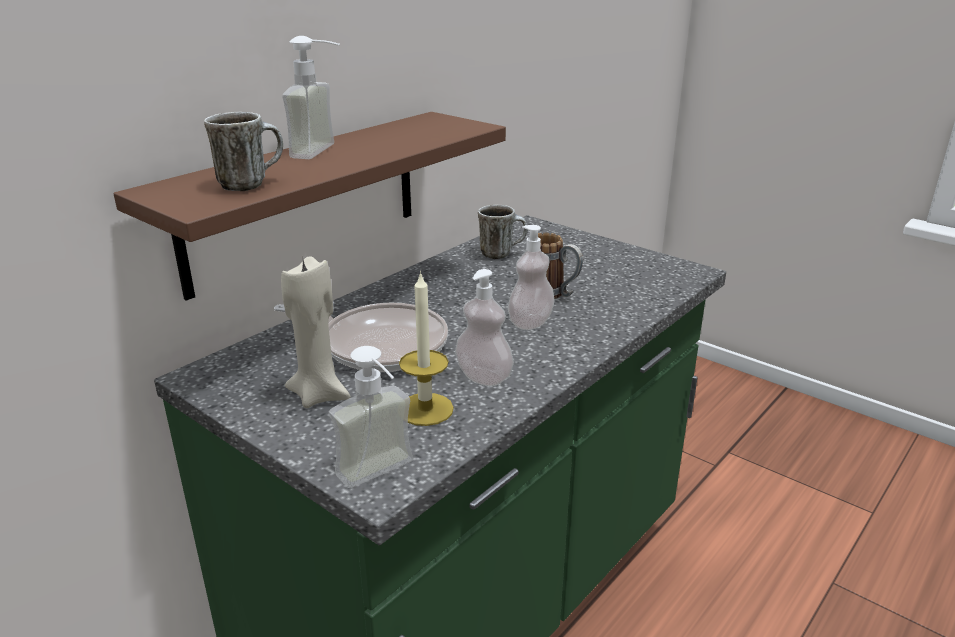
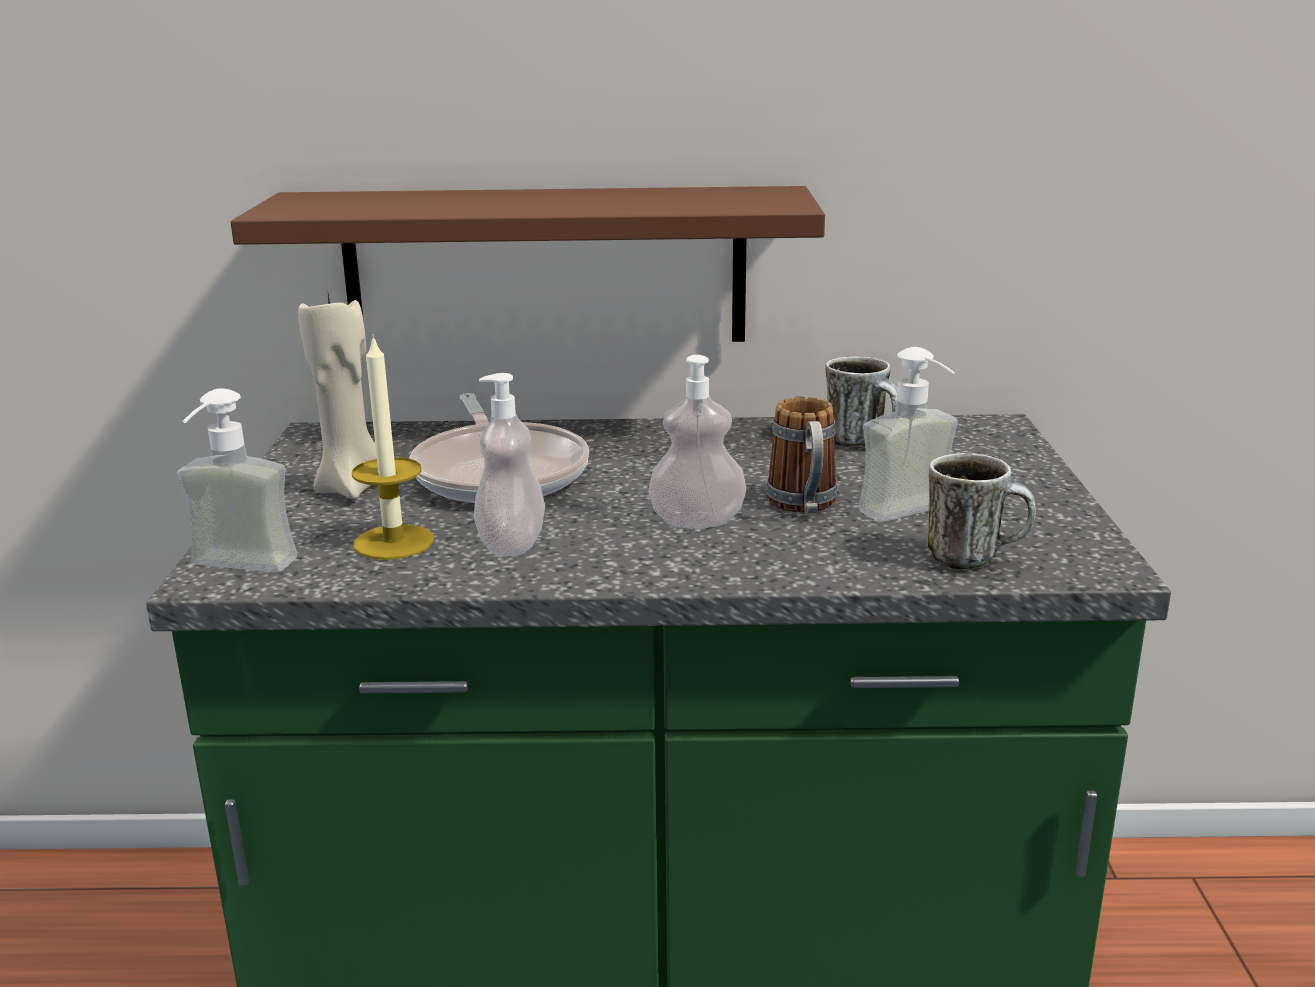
camera: 50 degrees right, 5 degrees down
mug [204,112,283,191] -> mug moved to [927,453,1036,569]
soap dispenser [282,36,340,159] -> soap dispenser moved to [858,347,958,522]

